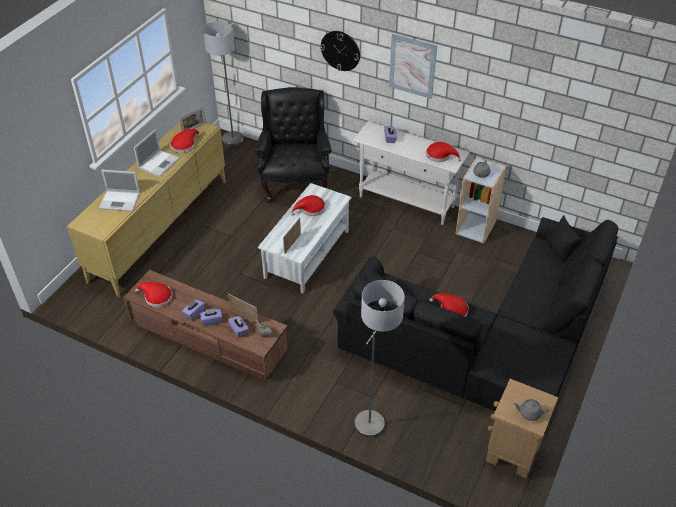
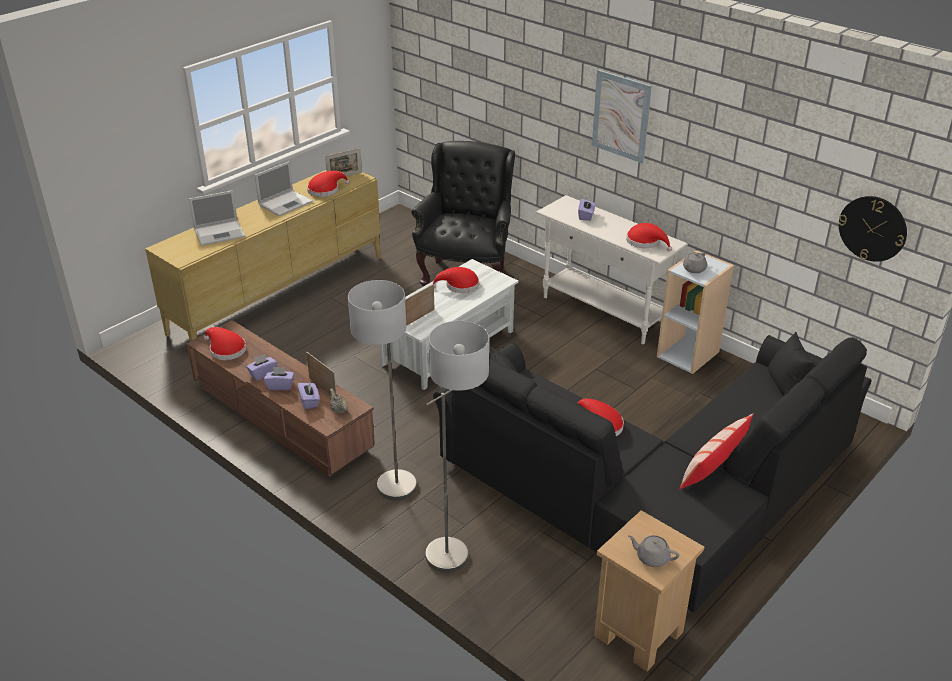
camera: 15 degrees right, 10 degrees down
laptop [99,170,140,211] -> laptop turned 45 degrees counterclockwise [189,190,246,246]
grey floor lamp [203,21,244,146] -> grey floor lamp moved to [348,280,417,501]
wall clock [320,31,360,71] -> wall clock moved to [838,196,907,262]
none -> pillow [680,414,753,489]

